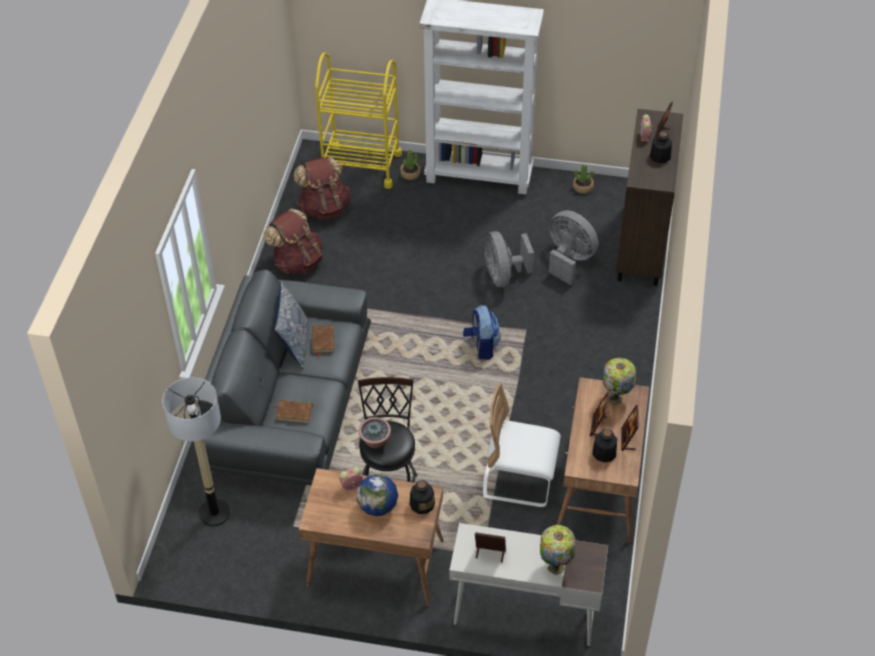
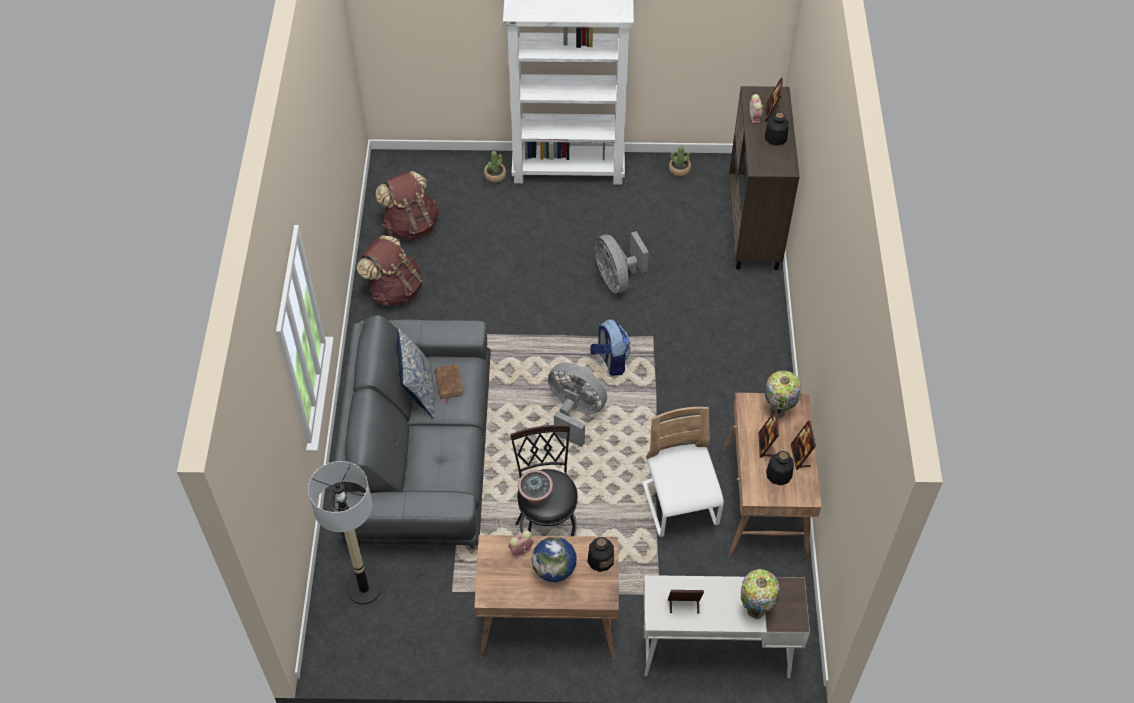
camera: 10 degrees left, 5 degrees up
brown book [274,400,313,424] -> none
yellow cart [315,52,402,189] -> none
white chair [483,383,561,507] -> white chair turned 75 degrees clockwise [642,407,724,537]
grey fan [549,210,598,285] -> grey fan moved to [548,362,607,447]

